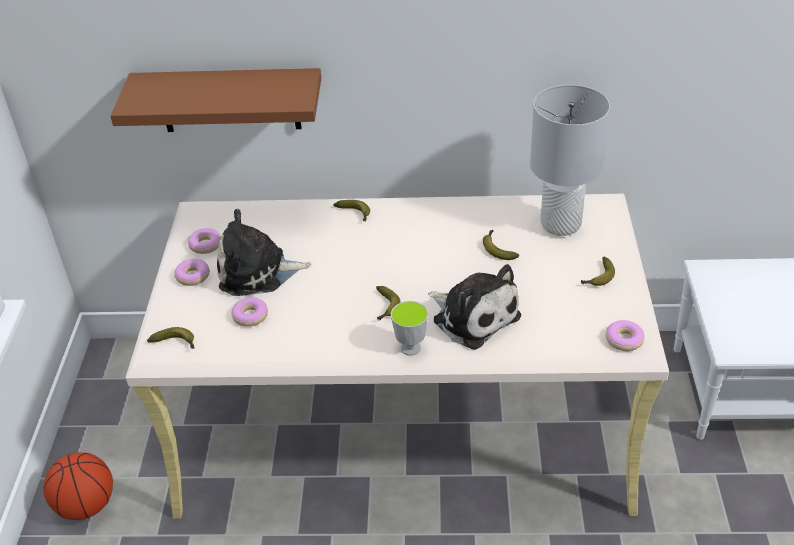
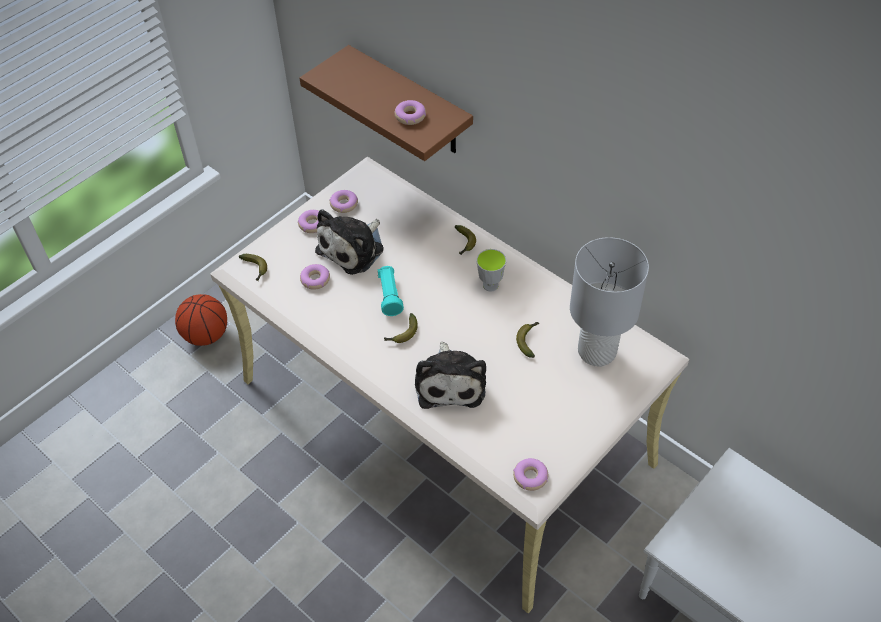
camera: 40 degrees right, 10 degrees up
plush toy [217,209,311,296] -> plush toy turned 90 degrees counterclockwise [315,209,384,275]
cup [391,301,428,356] -> cup moved to [476,249,506,291]
banana [581,257,615,286] -> none
none -> turquoise flashlight [377,266,404,316]
none -> donut [395,100,426,125]

